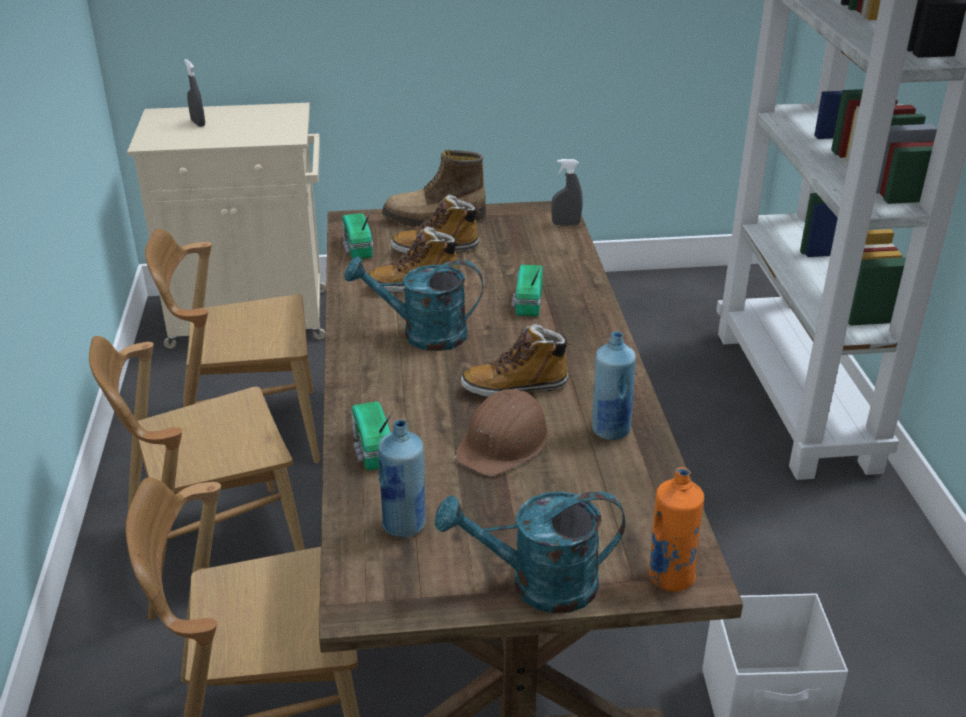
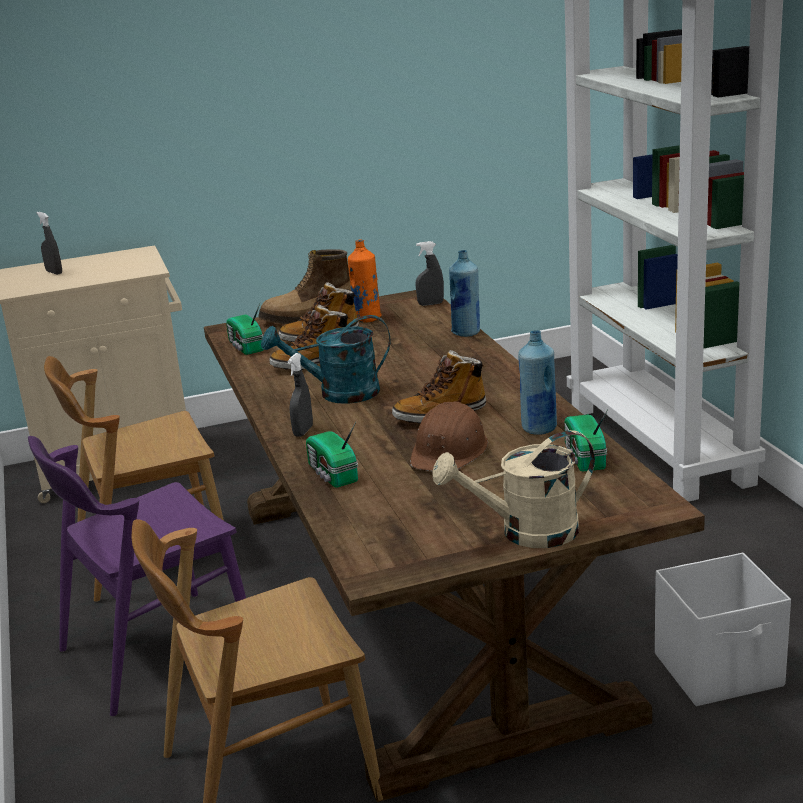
camera: 10 degrees left, 10 degrees down
brown chair [89,336,305,620] -> purple chair [28,436,246,716]
blue bottle [378,419,426,537] -> blue bottle moved to [449,250,480,337]
turquoise watering can [435,491,625,613] -> beige watering can [433,430,595,548]
radio [512,265,543,316] -> radio moved to [564,409,608,472]
orange bottle [649,467,704,591] -> orange bottle moved to [348,239,381,322]
none -> grey spray bottle [287,353,313,437]

